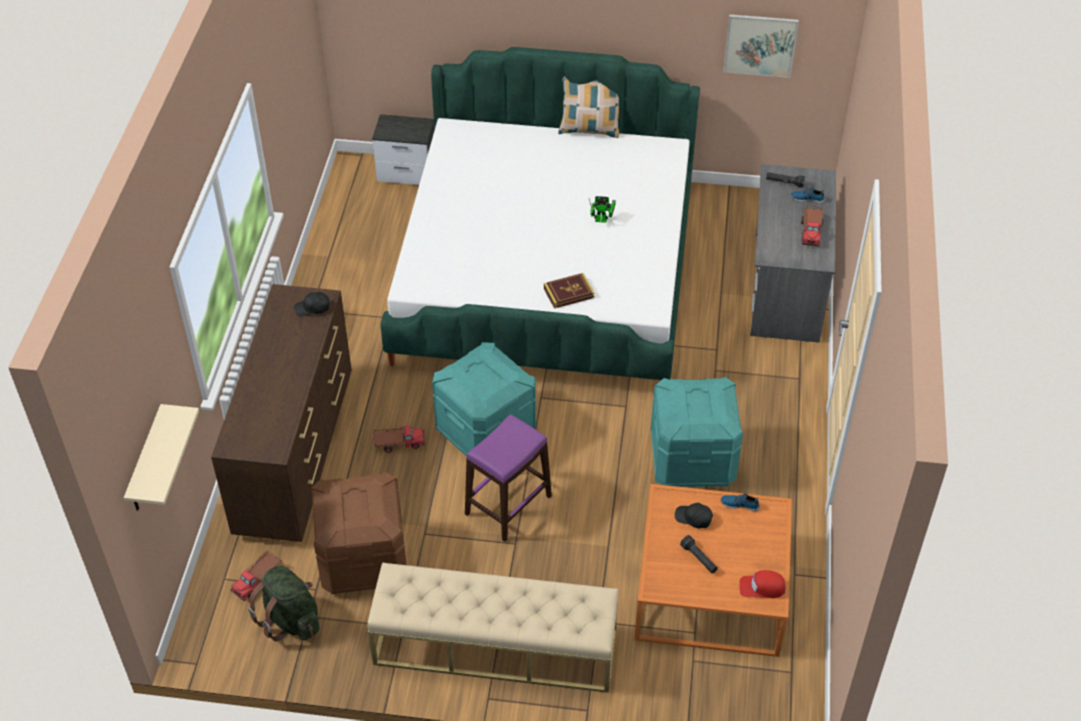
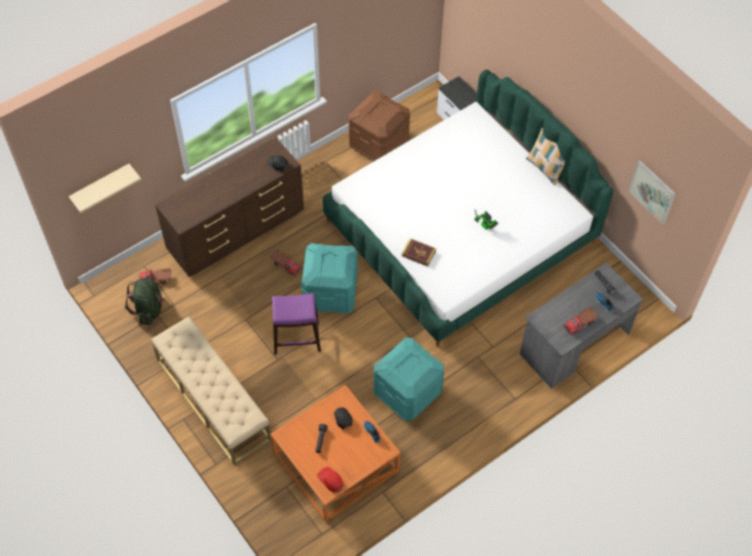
camera: 45 degrees right, 10 degrees up
brown storage box [310,472,407,594] -> brown storage box moved to [348,91,410,161]

